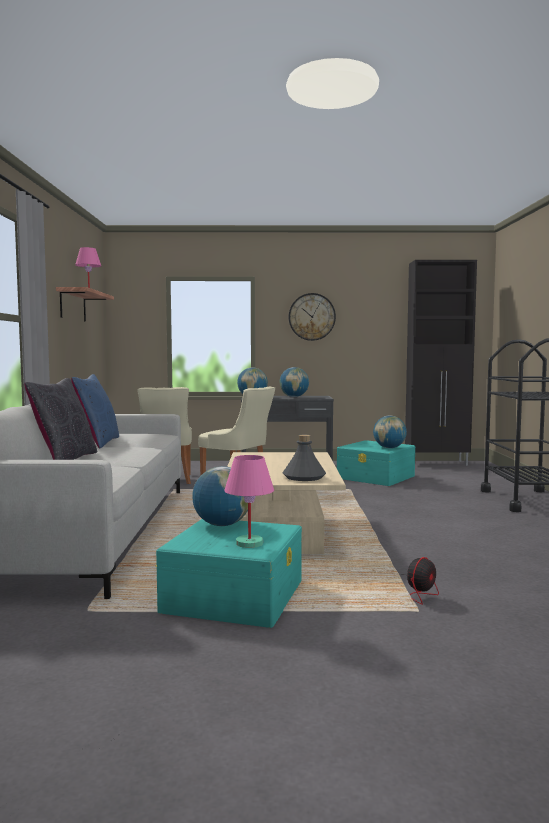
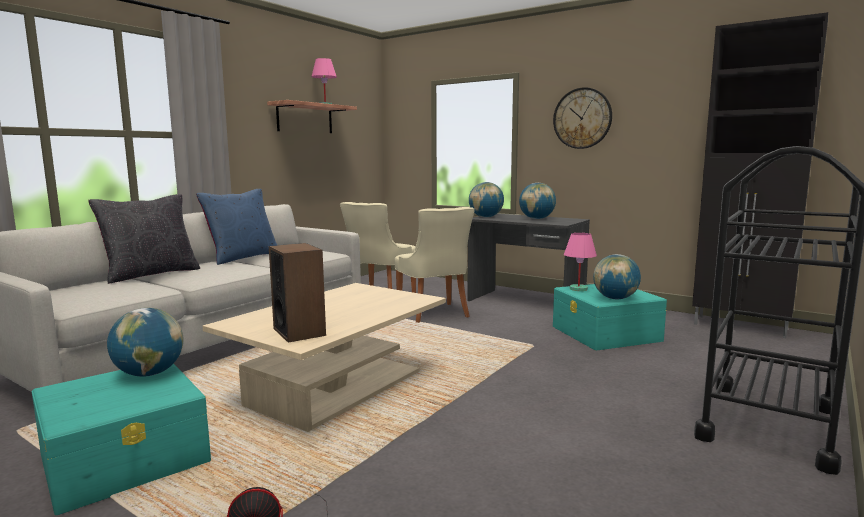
camera: 35 degrees right, 5 degrees up
pink table lamp [224,455,274,548] -> pink table lamp moved to [564,233,597,291]
grey bottle [282,435,326,481] -> speaker [269,243,326,343]

